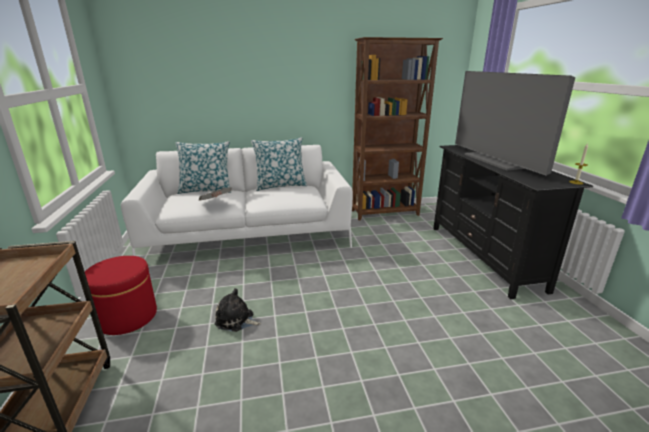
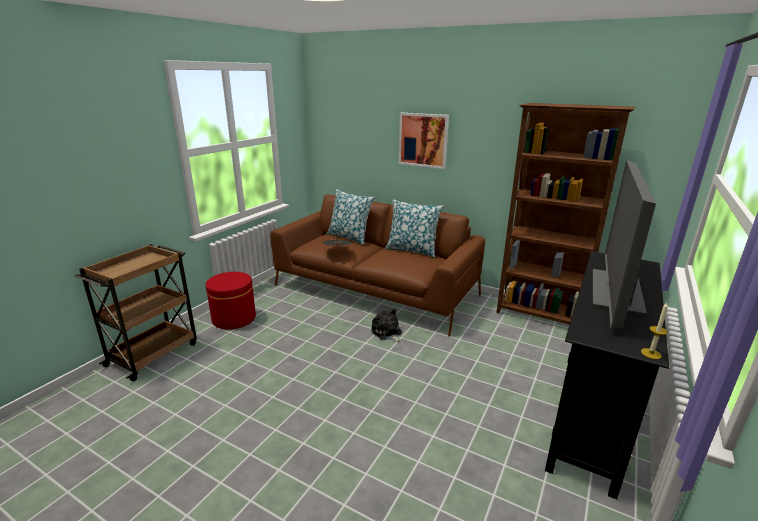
camera: 40 degrees right, 0 degrees up
white sofa [121,145,353,256] -> brown sofa [271,195,485,337]
plush toy [215,288,261,332] -> plush toy moved to [371,308,402,342]
none -> picture [399,113,449,169]

